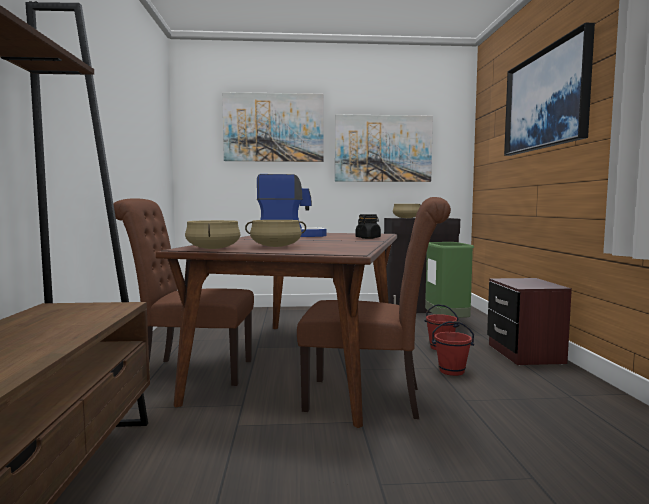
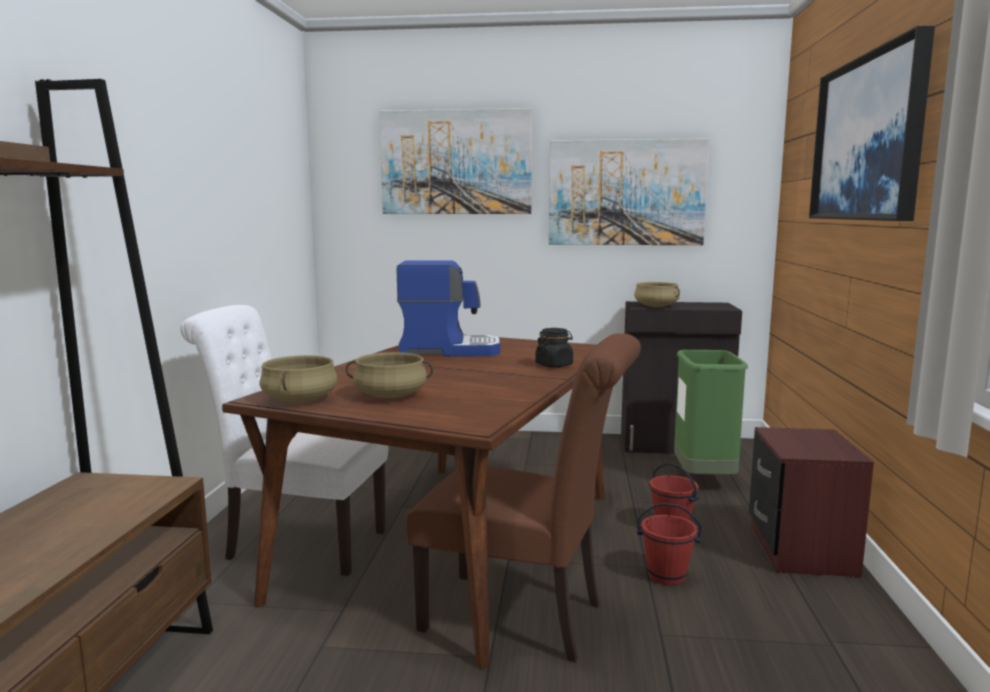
camera: 10 degrees right, 5 degrees up
brown chair [113,198,254,386] -> white chair [180,305,388,576]

